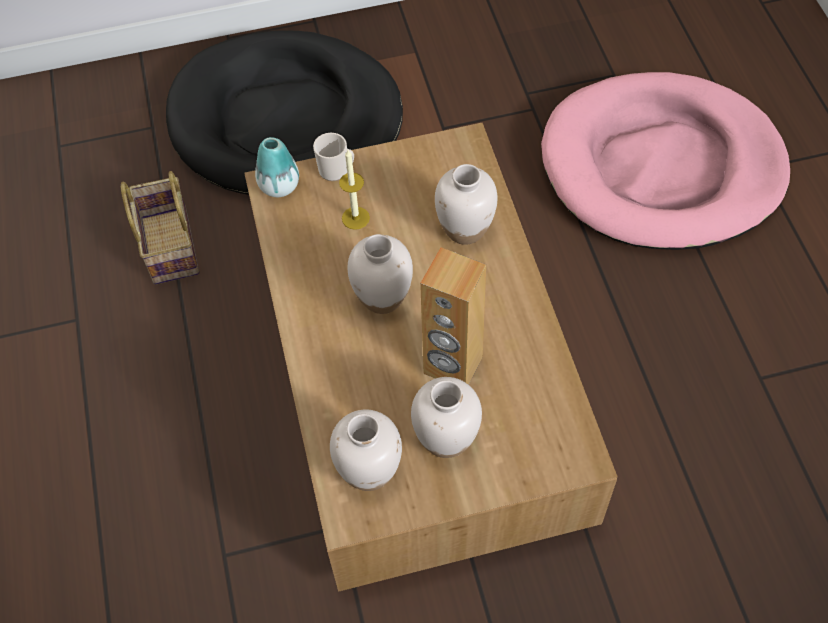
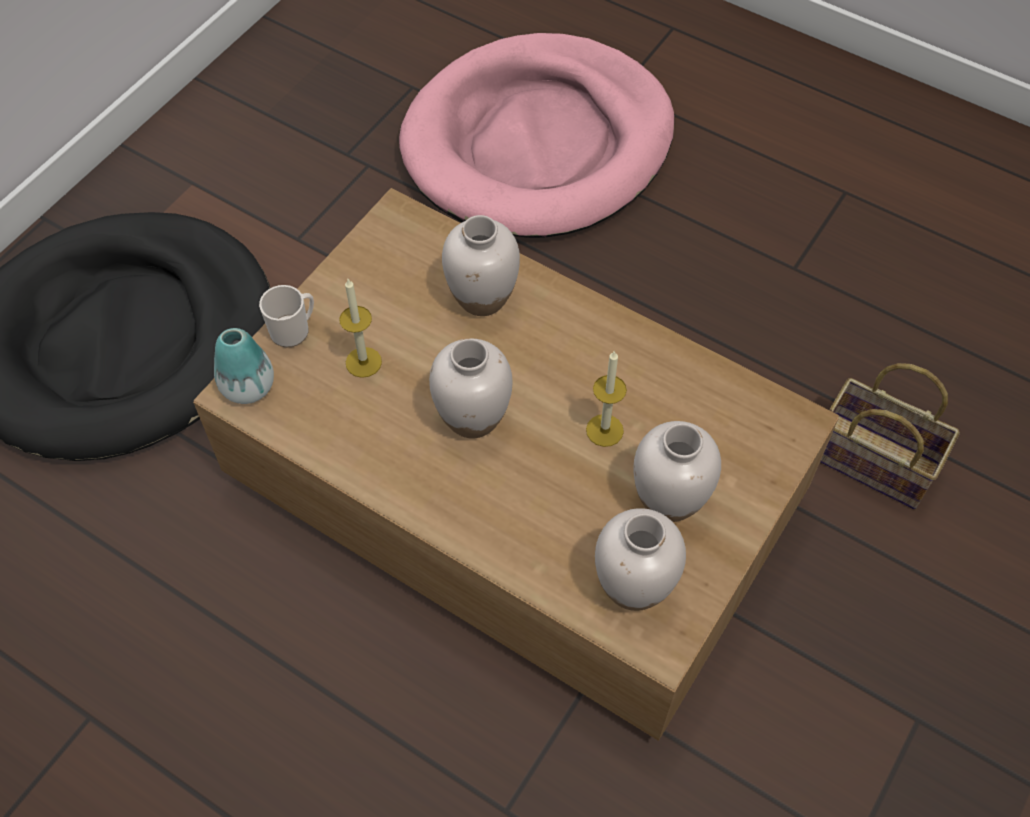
camera: 45 degrees left, 0 degrees up
basket [121,171,199,285] -> basket moved to [820,363,960,509]
brown speaker [420,247,486,385] -> candle [586,350,627,447]

